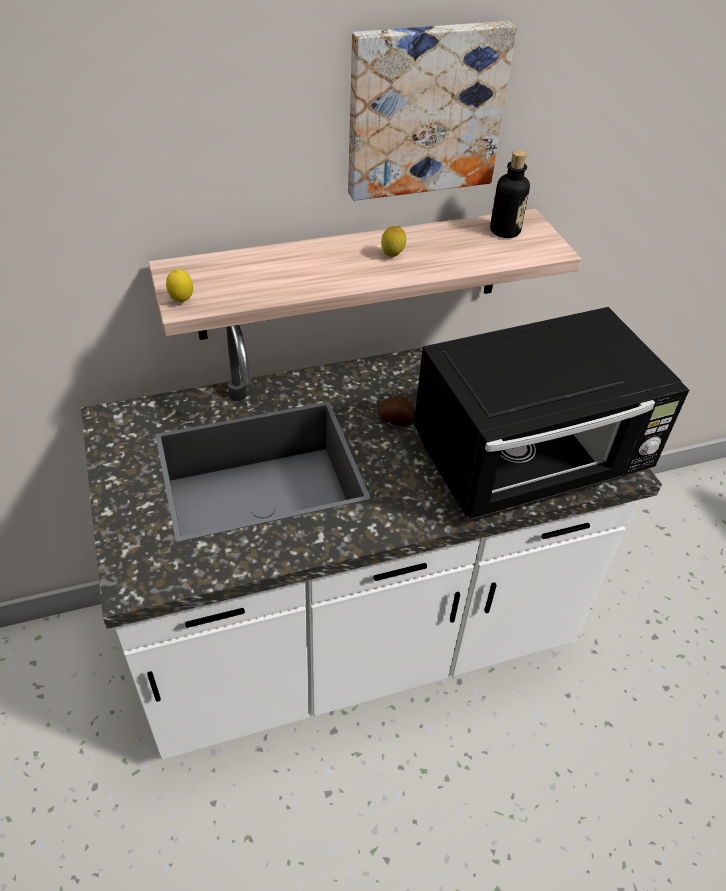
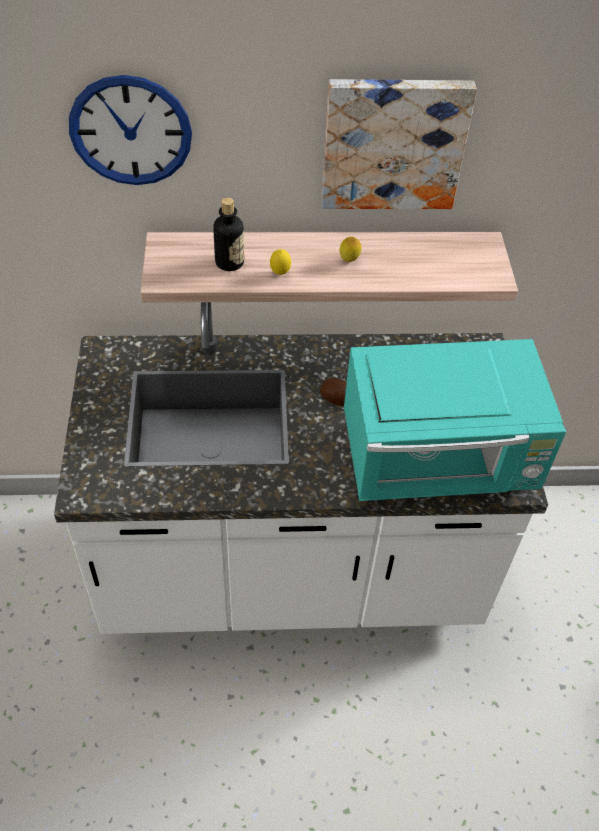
camera: 15 degrees right, 5 degrees up
lemon [166,269,193,302] -> lemon moved to [270,249,291,275]
black microwave [414,307,689,520] -> turquoise microwave [344,339,566,501]
bottle [490,150,530,238] -> bottle moved to [213,197,244,271]
none -> wall clock [69,75,192,185]

